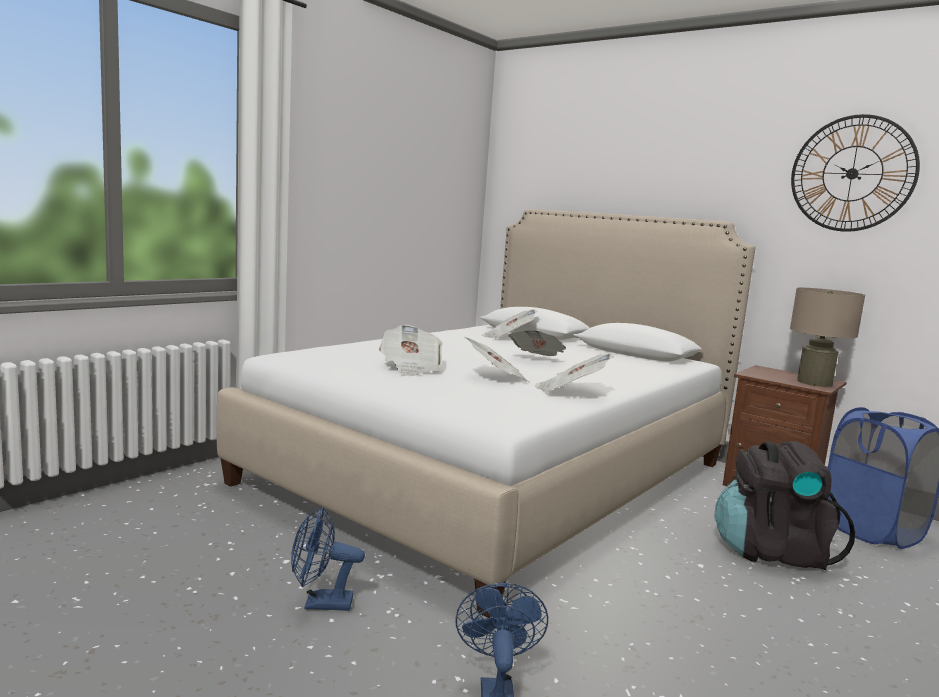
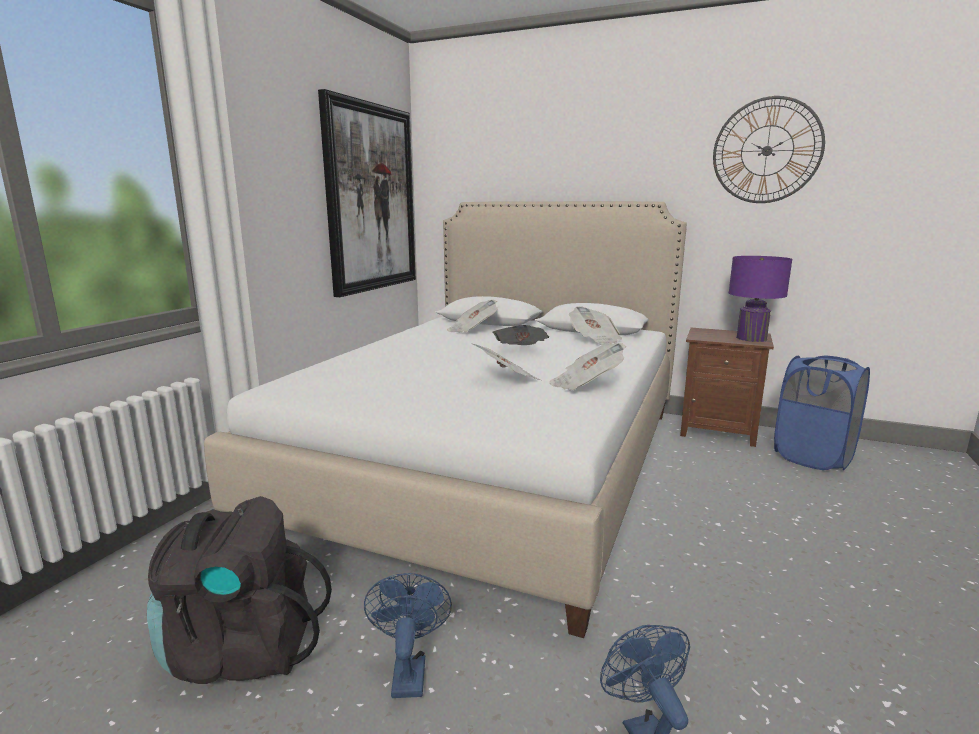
camera: 15 degrees left, 5 degrees up
blue fan [291,507,365,611] -> blue fan turned 105 degrees clockwise [364,573,452,698]
newspaper [379,325,442,376] -> newspaper moved to [569,306,622,346]
black backpack [715,441,855,570] -> black backpack moved to [147,496,332,684]
beige table lamp [790,288,865,387] -> purple table lamp [729,256,792,342]
none -> picture [318,89,416,297]

